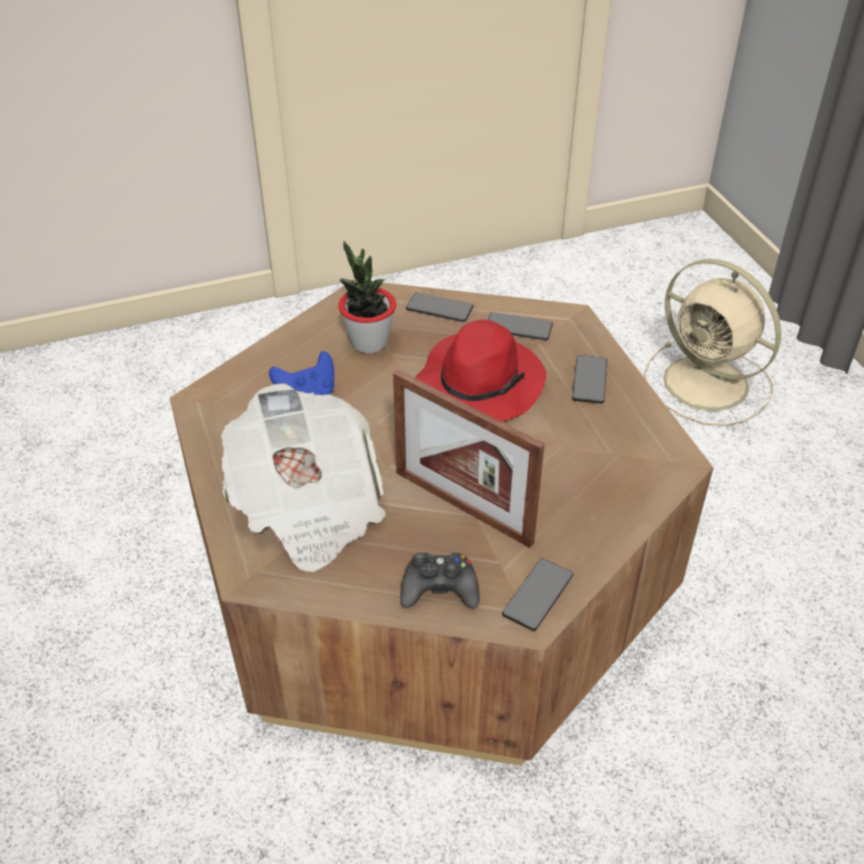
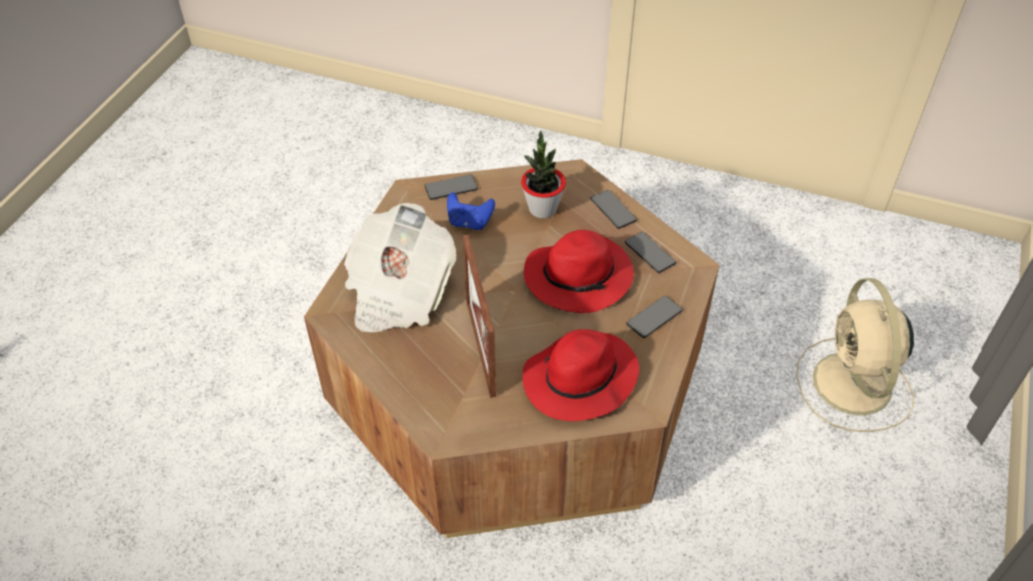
camera: 40 degrees right, 5 degrees up
black game controller [400,553,480,609] -> none
phone [502,558,573,631] -> phone moved to [424,174,478,200]
none -> red hat [523,329,639,421]

